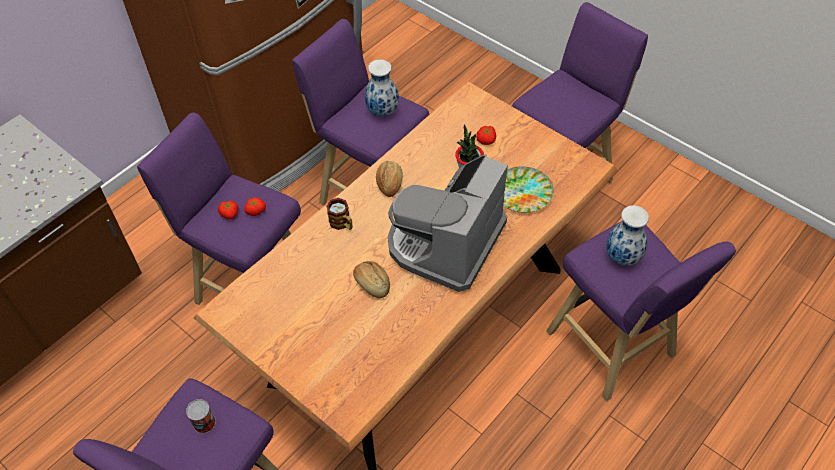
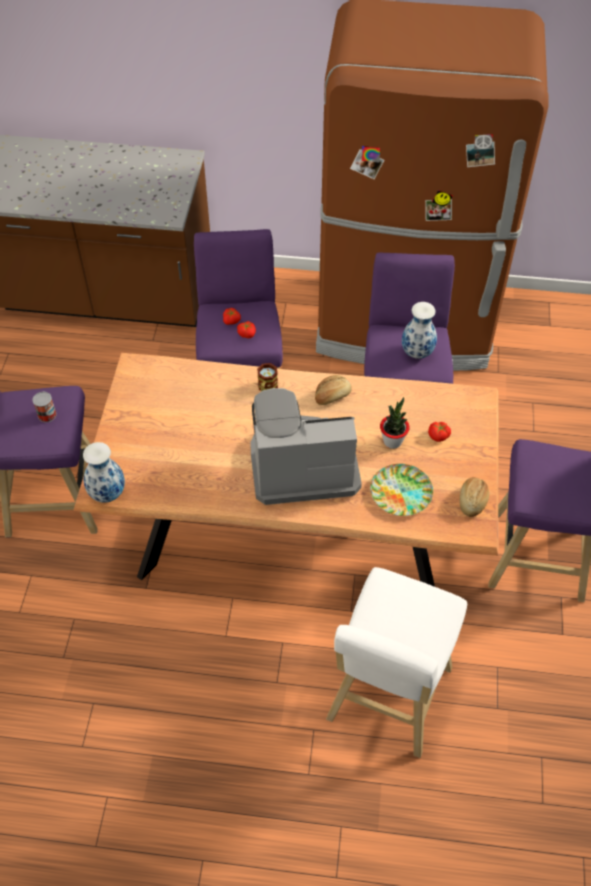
camera: 55 degrees right, 0 degrees up
bread [353,261,390,298] -> bread moved to [460,477,489,517]
purple stool [546,221,736,401] -> white stool [326,567,467,758]
vase [606,205,649,266] -> vase moved to [83,442,125,503]

